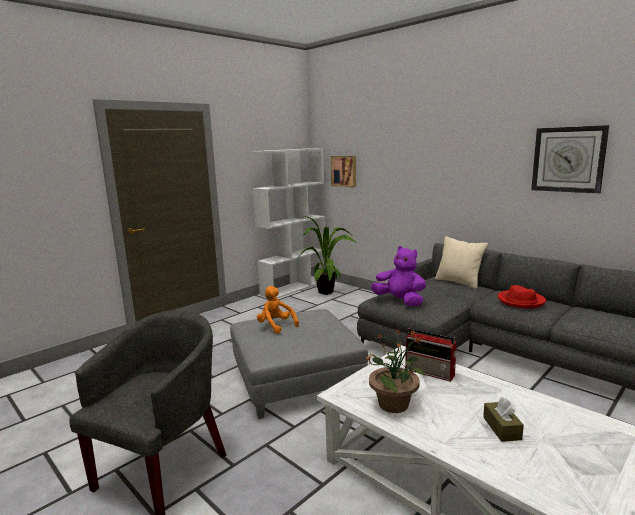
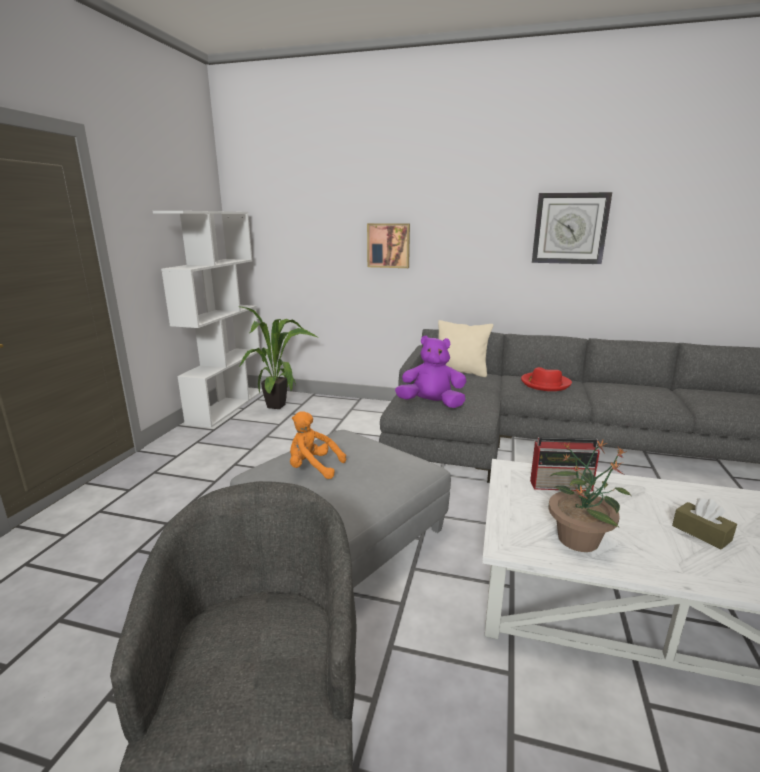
camera: 30 degrees left, 5 degrees up
picture [331,156,356,187] -> picture moved to [367,223,410,268]

